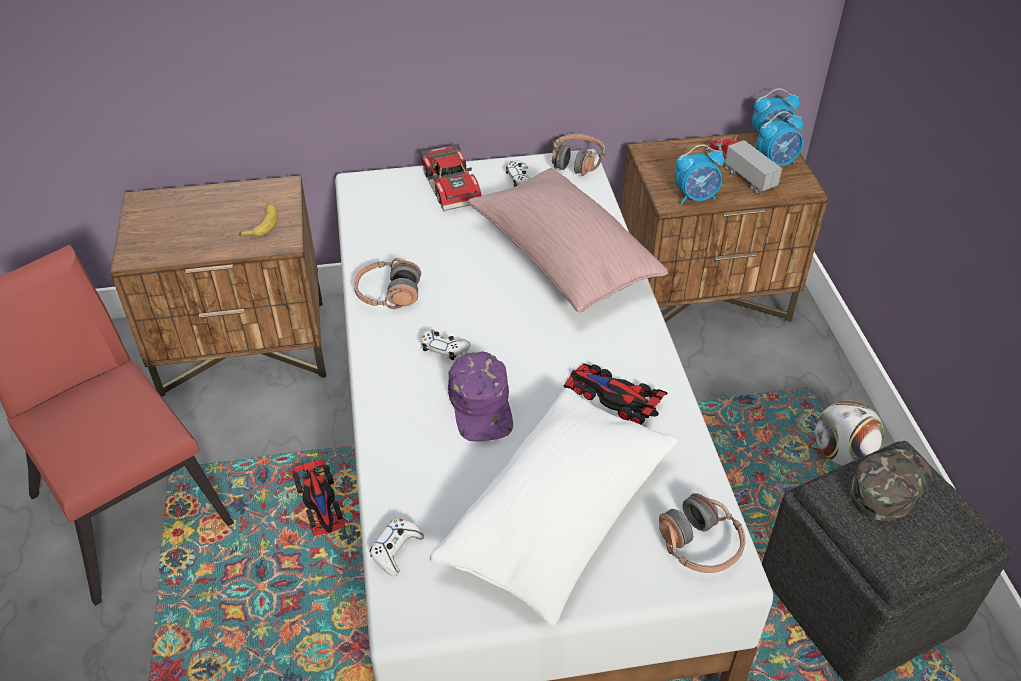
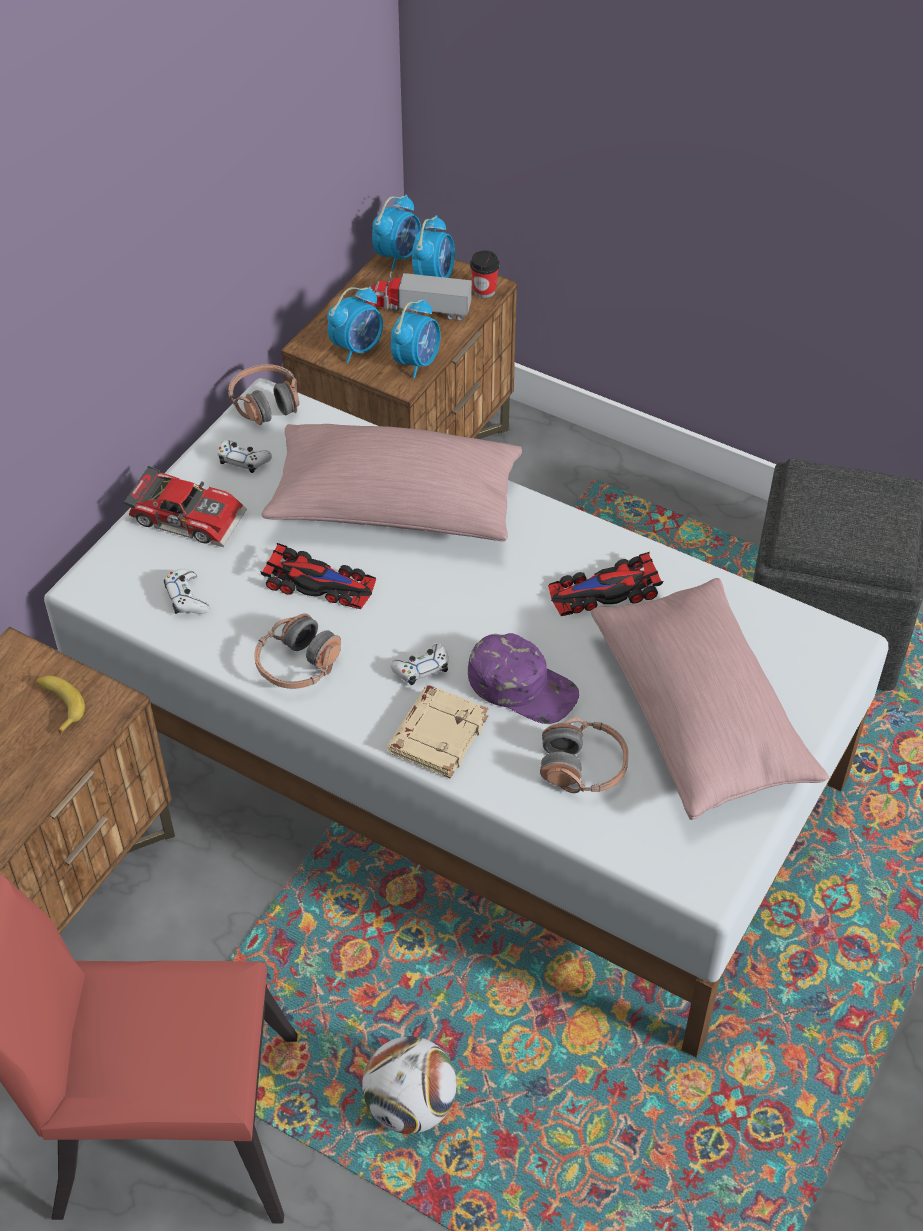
camera: 50 degrees left, 5 degrees up
toy car [293,458,345,536] -> toy car moved to [260,543,376,609]
white game controller [370,519,424,576] -> white game controller moved to [164,569,209,614]
white pillow [430,388,678,626] -> pink pillow [591,578,829,820]
headphones [659,493,746,573] -> headphones moved to [540,718,628,793]
football [815,401,884,465] -> football moved to [362,1036,457,1134]
green cap [850,449,932,521] -> none
none -> alarm clock [327,286,383,363]
none -> beige book [387,685,488,778]
none -> cup [470,250,499,298]

